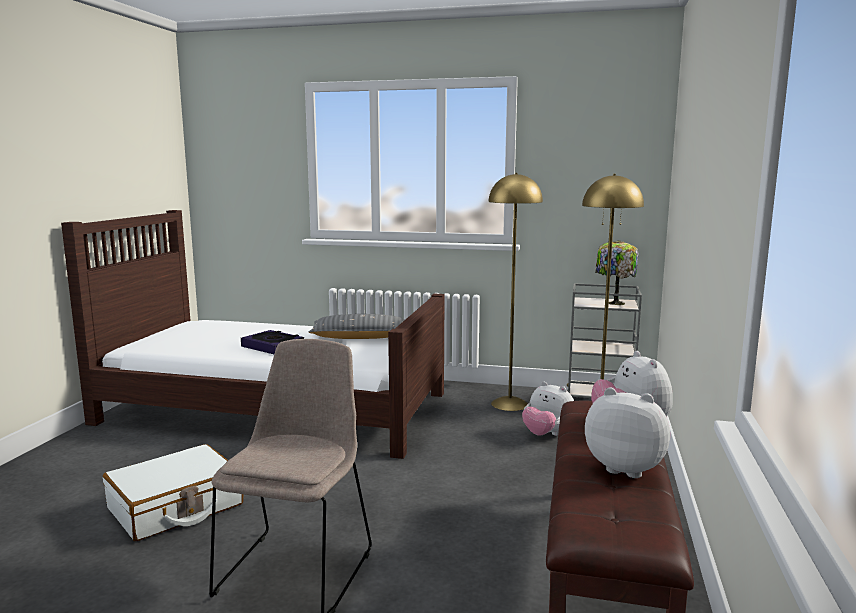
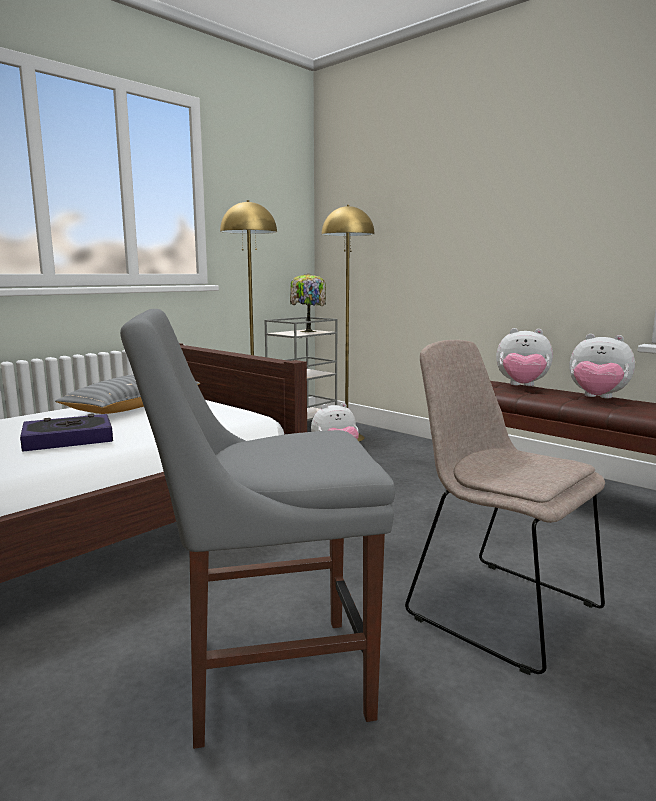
camera: 60 degrees left, 0 degrees up
white suitcase [103,444,243,541] -> grey chair [120,309,395,749]
plush toy [585,387,670,478] -> plush toy turned 120 degrees counterclockwise [570,334,635,398]

